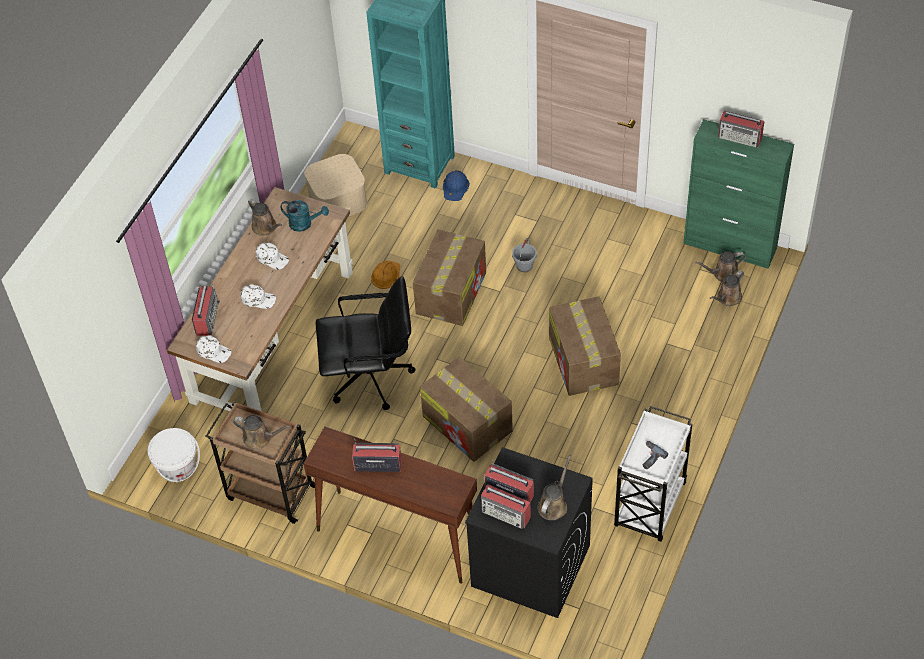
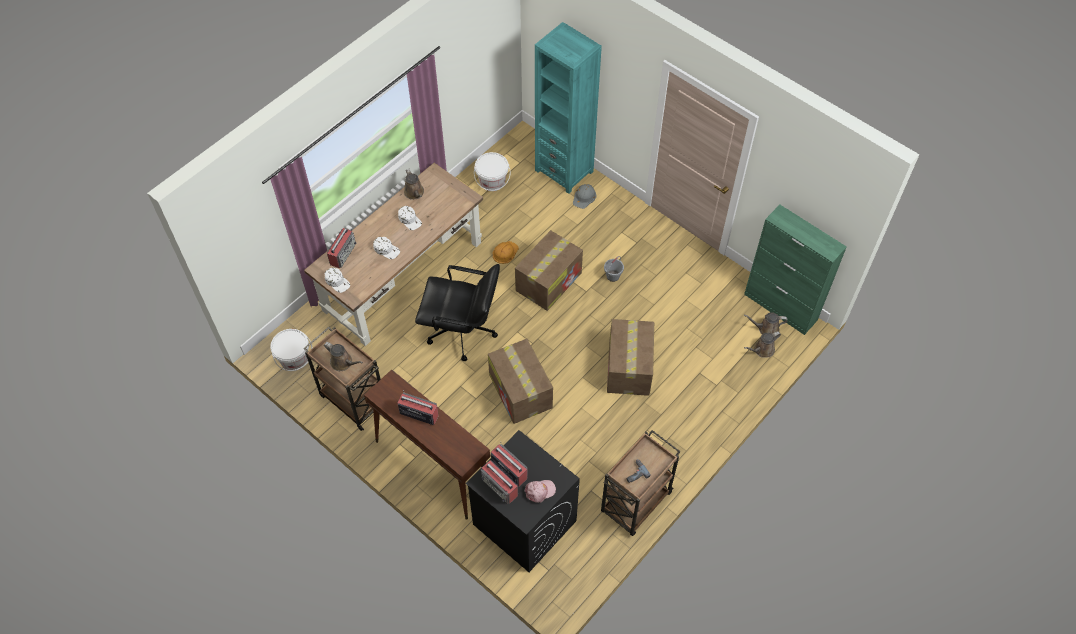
camera: 15 degrees right, 5 degrees up
turquoise watering can [280,200,329,232] -> none
beige storage box [305,154,367,216] -> white bucket [474,152,511,191]
blue hard hat [443,170,470,201] -> grey hard hat [573,184,596,209]
brown watering can [537,455,571,520] -> pink cap [524,480,556,503]
white cart [614,406,692,542] -> brown cart [601,430,681,536]
radio [718,111,765,148] -> none

